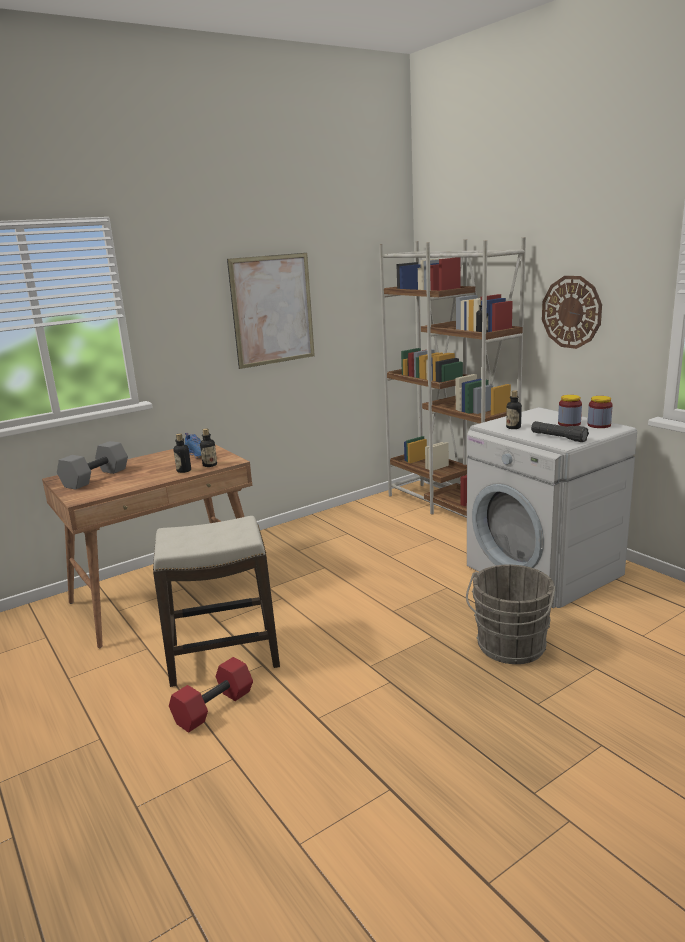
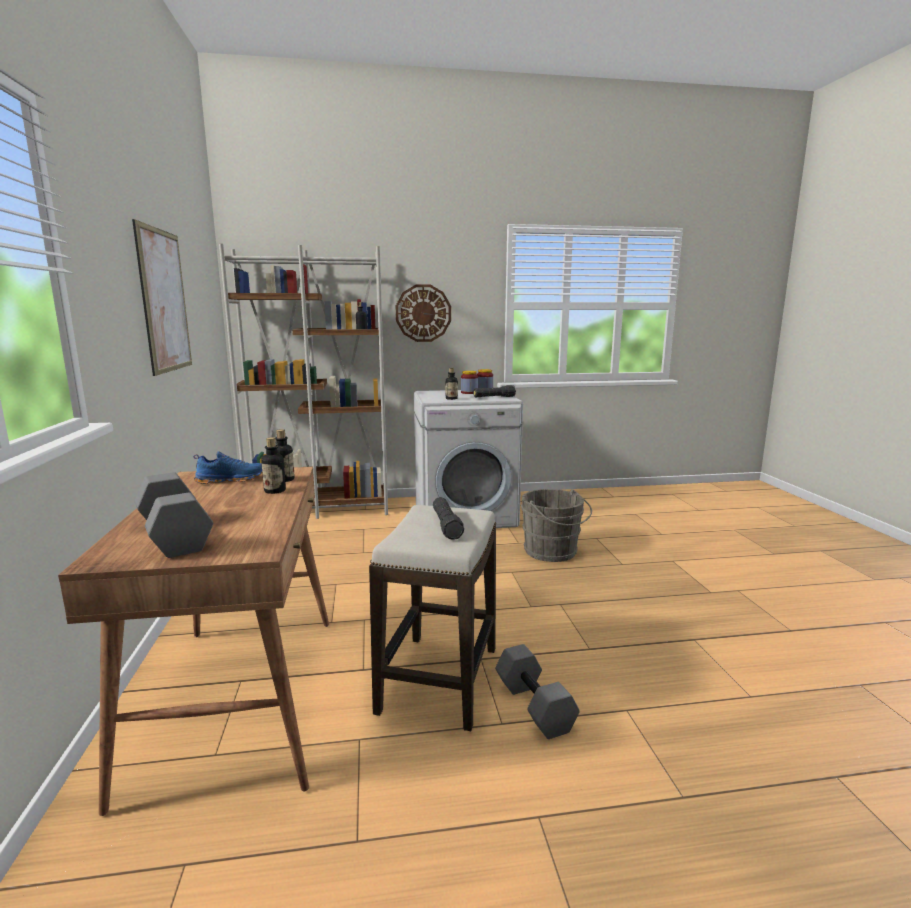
camera: 65 degrees left, 5 degrees down
red dumbbell [169,657,253,732] -> grey dumbbell [495,644,580,739]
none -> black flashlight [433,497,464,540]

